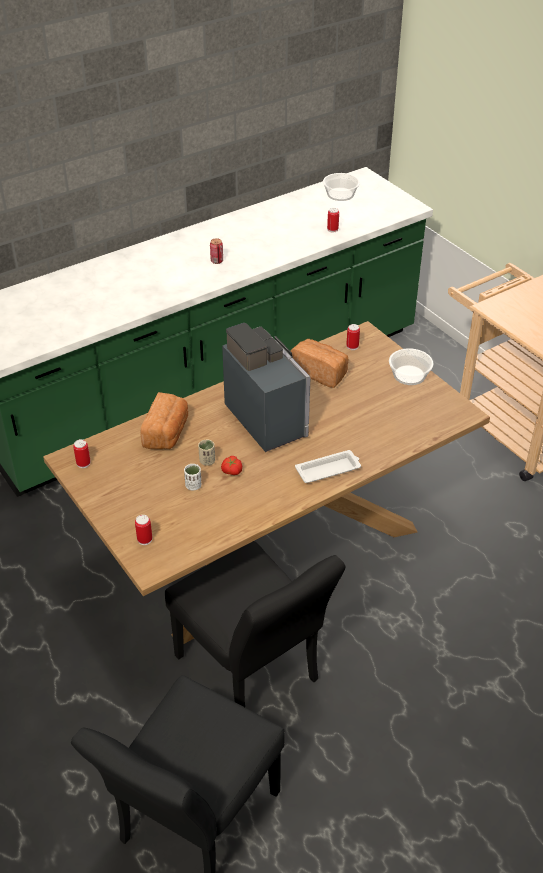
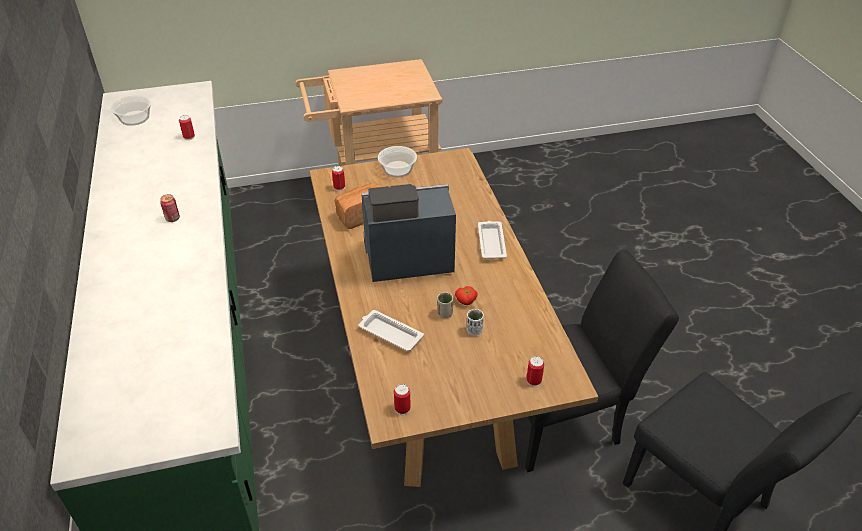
camera: 70 degrees left, 0 degrees up
bread [140,392,188,449] -> white tray [358,310,424,351]

